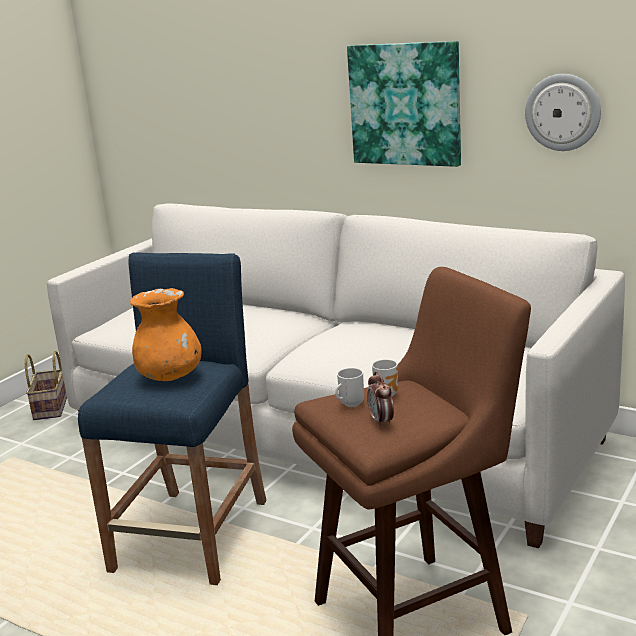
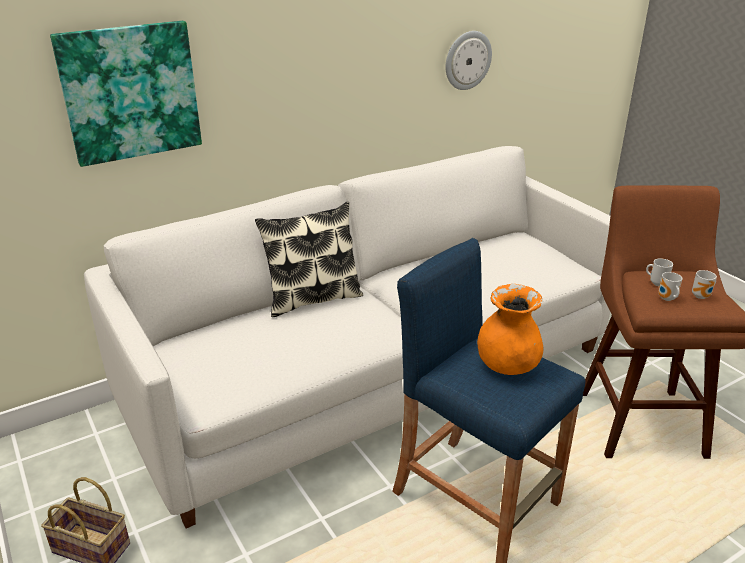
camera: 65 degrees left, 10 degrees up
picture [347,41,461,167] -> picture moved to [50,21,202,167]
alarm clock [367,371,394,428] -> mug [692,270,717,299]
none -> pillow [255,202,363,317]

